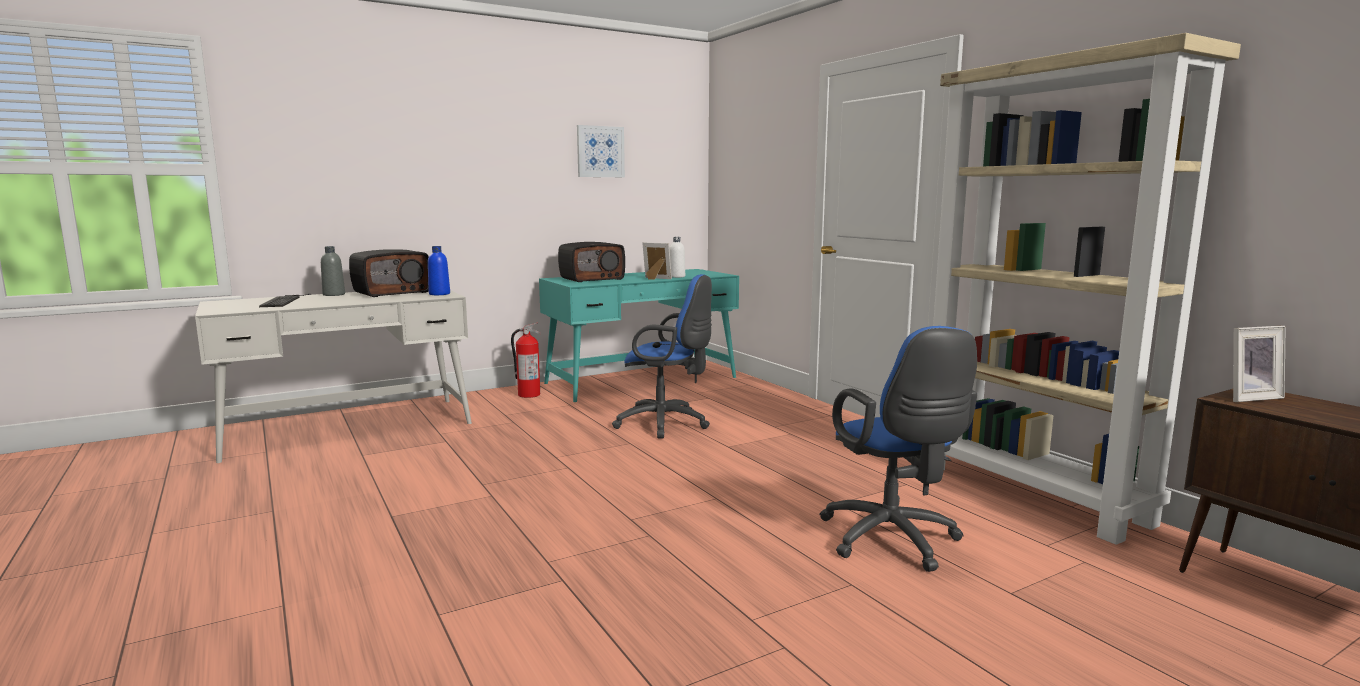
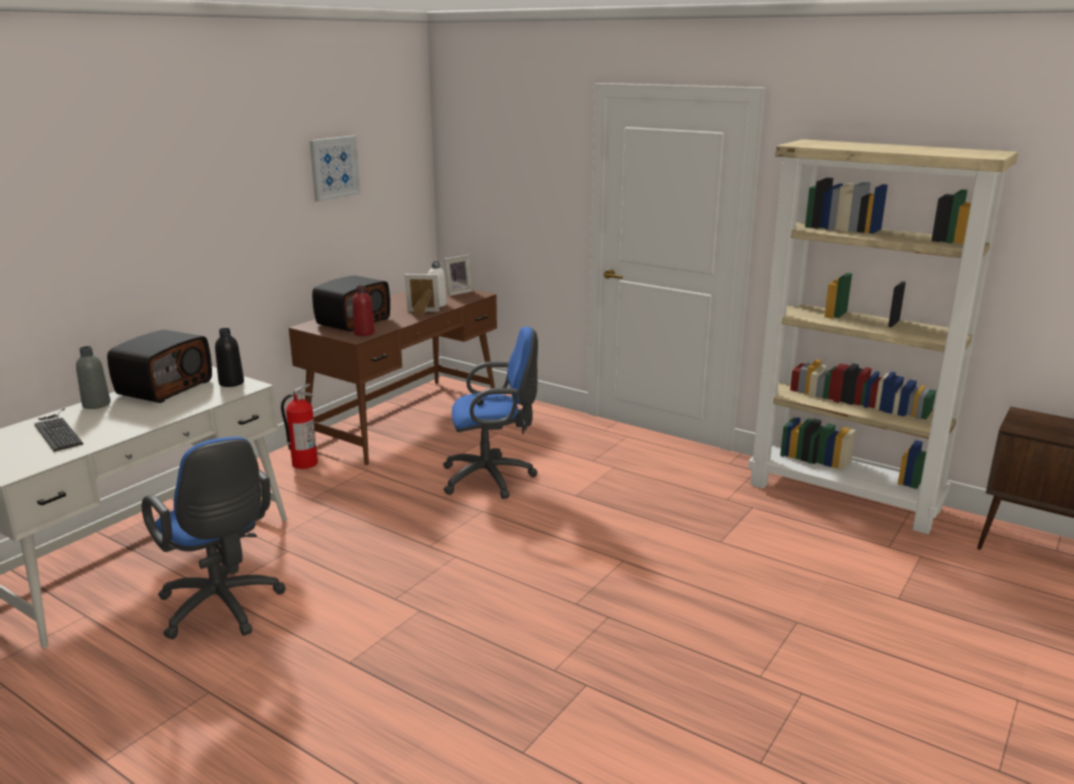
camera: 25 degrees left, 10 degrees up
blue bottle [428,246,450,295] -> black bottle [215,328,244,387]
turquoise desk [539,269,739,402] -> brown desk [289,285,497,465]
blue office chair [819,326,977,572] -> blue office chair moved to [142,437,286,639]
picture frame [1233,326,1285,402] -> picture frame moved to [444,255,474,296]
none -> red bottle [352,286,375,336]

